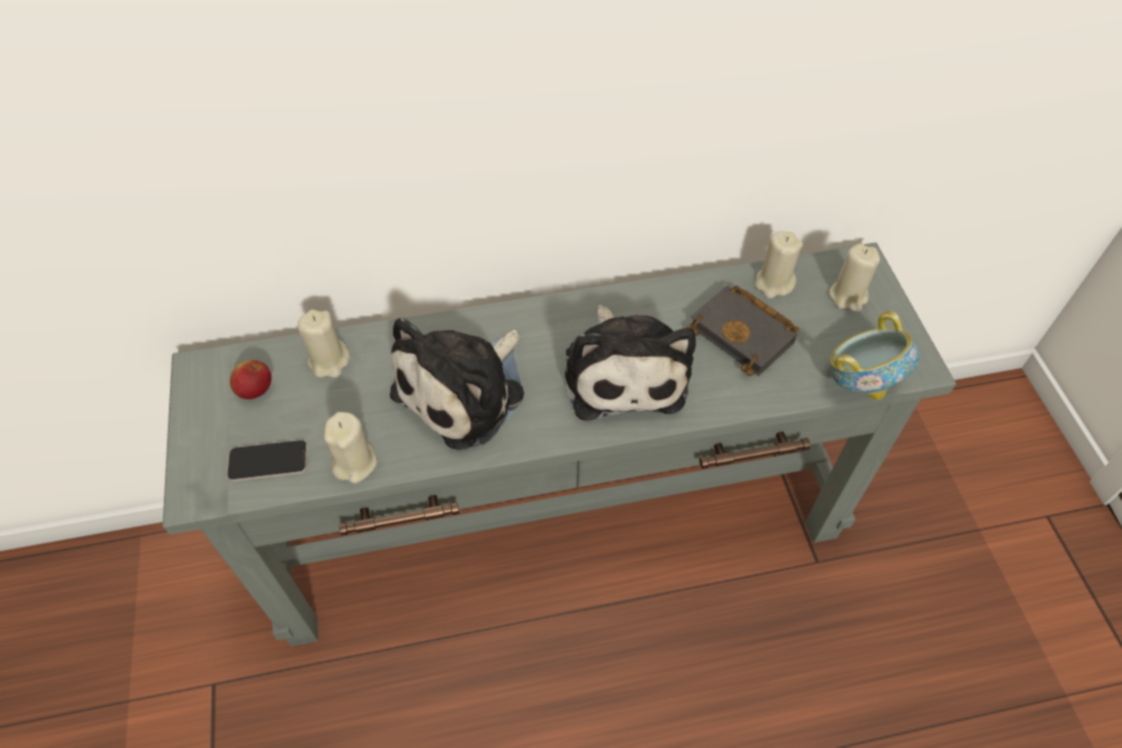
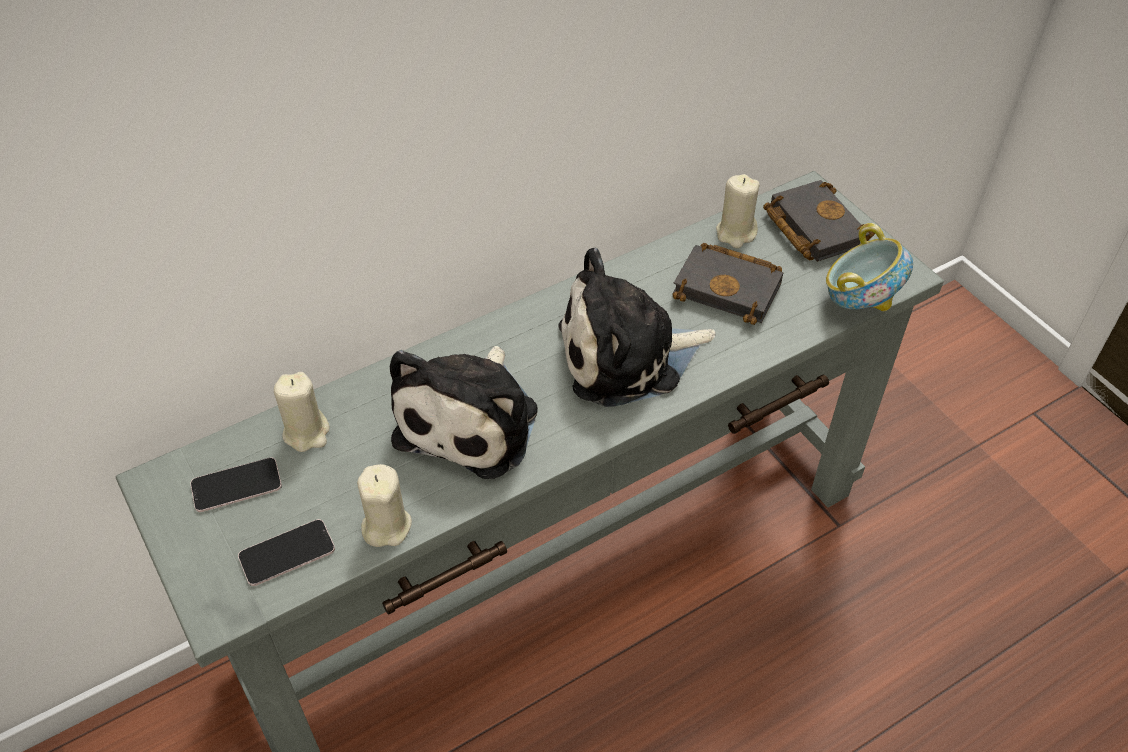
camera: 20 degrees left, 5 degrees down
apple [230,360,272,399] -> phone [190,457,282,512]
plush toy [565,305,696,421] -> plush toy turned 105 degrees clockwise [558,247,716,407]
beige candle [829,243,880,312] -> black book [763,180,875,262]

